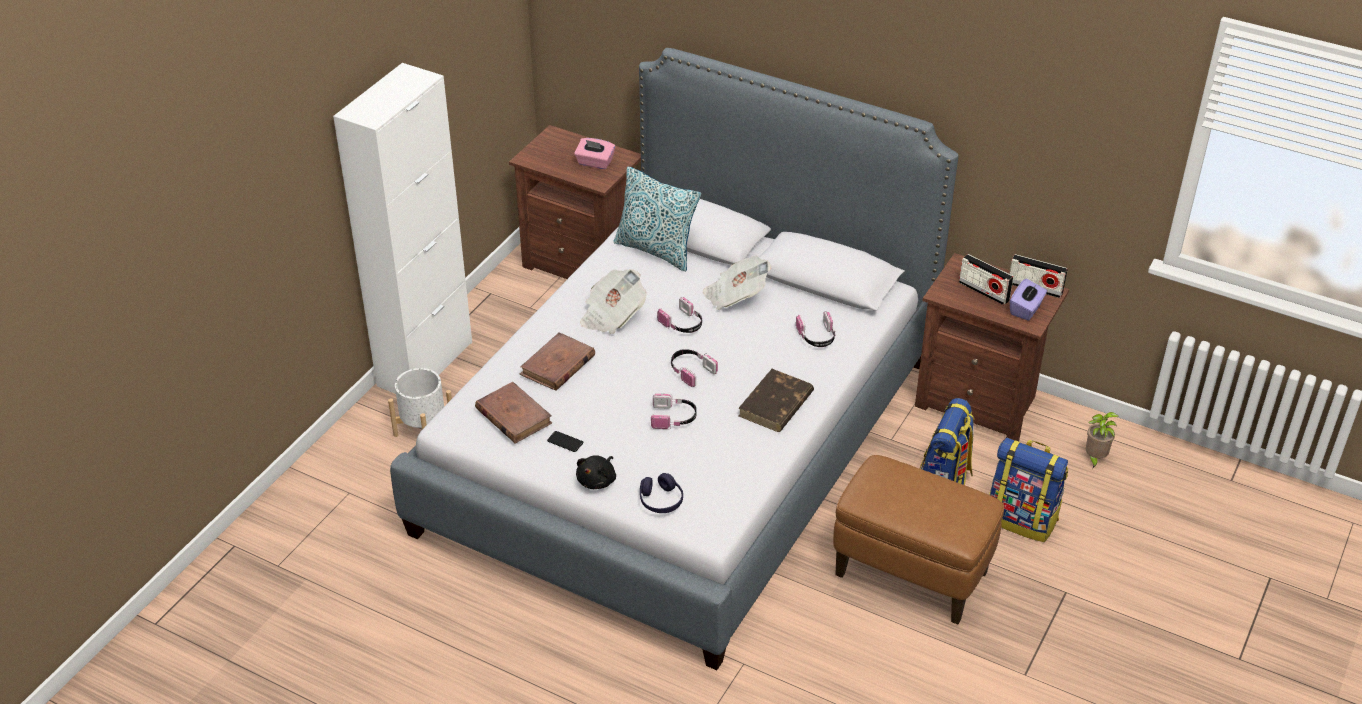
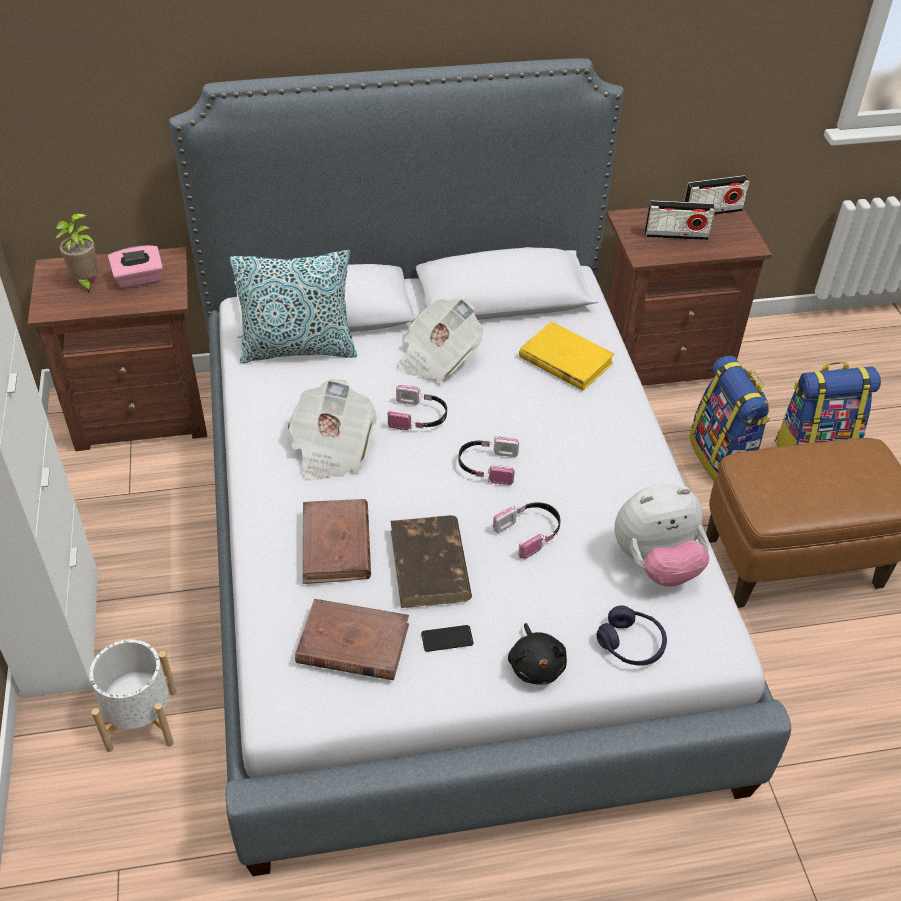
camera: 40 degrees left, 5 degrees up
brown book [739,369,814,432] -> brown book moved to [391,515,472,608]
headphones [796,311,836,347] -> yellow book [519,322,615,391]
purple tissue box [1010,279,1047,321] -> none
potted plant [1086,412,1119,469] -> potted plant moved to [55,213,99,294]
none -> plush toy [614,484,709,587]

